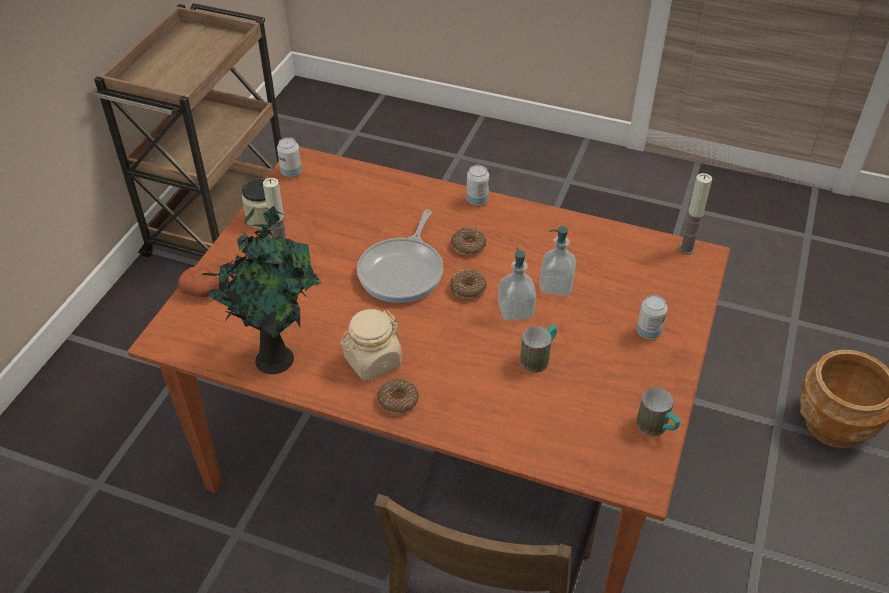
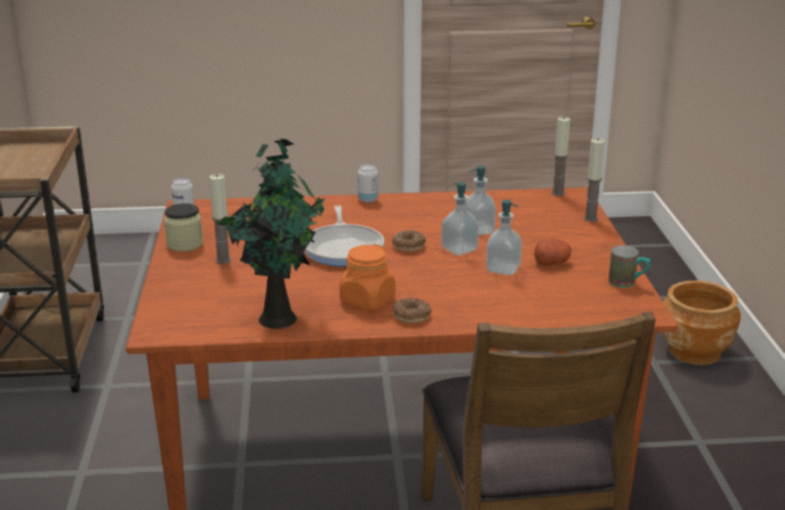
camera: 25 degrees left, 20 degrees down
potato [178,267,219,297] -> potato moved to [534,238,571,265]
beige jar [340,309,402,381] -> orange jar [340,244,395,310]
donut [451,227,486,256] -> none
mug [520,325,557,373] -> soap dispenser [486,200,522,275]
can [636,295,668,339] -> none
none -> candle [584,138,605,222]

